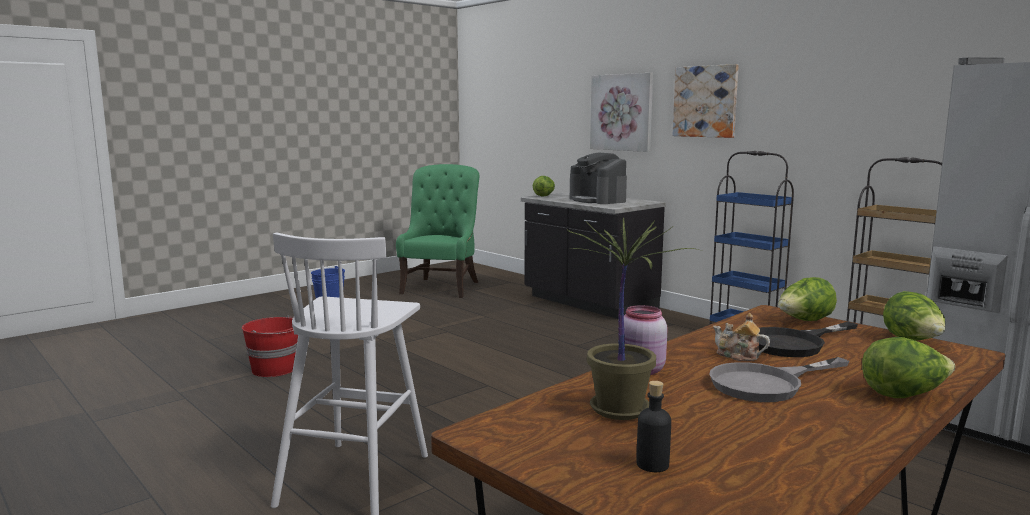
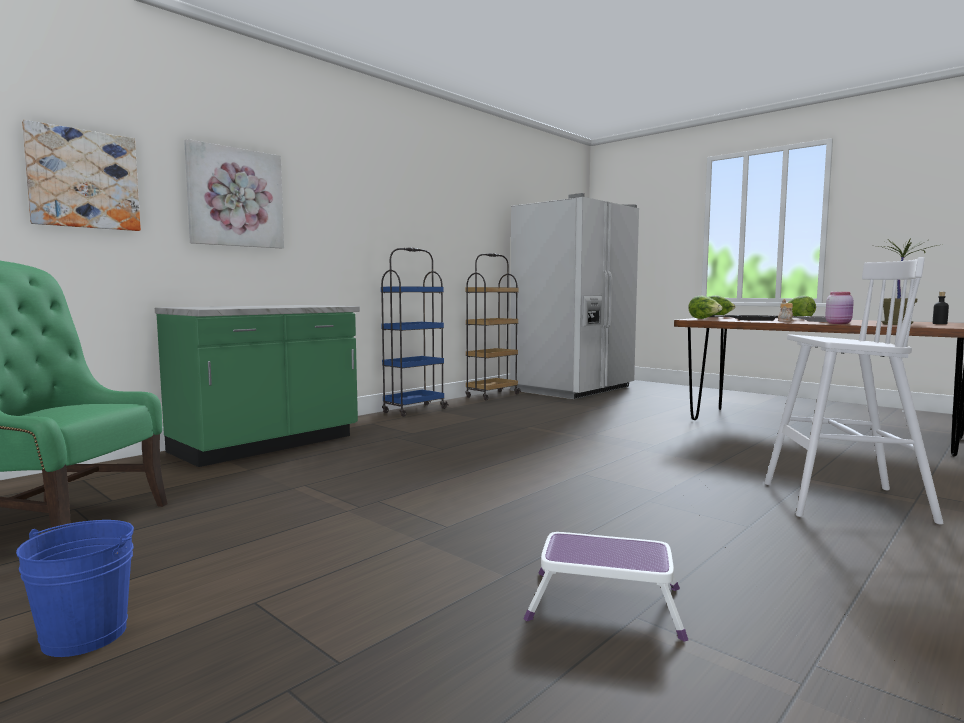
camera: 95 degrees left, 5 degrees down
red bucket [242,315,298,377] -> purple step ladder [524,532,688,642]
black counter [521,192,666,319] -> green counter [155,305,360,467]
lettuce [533,176,555,197] -> none
coffee machine [570,152,627,204] -> none
picture [673,64,739,138] -> picture moved to [22,120,141,231]

